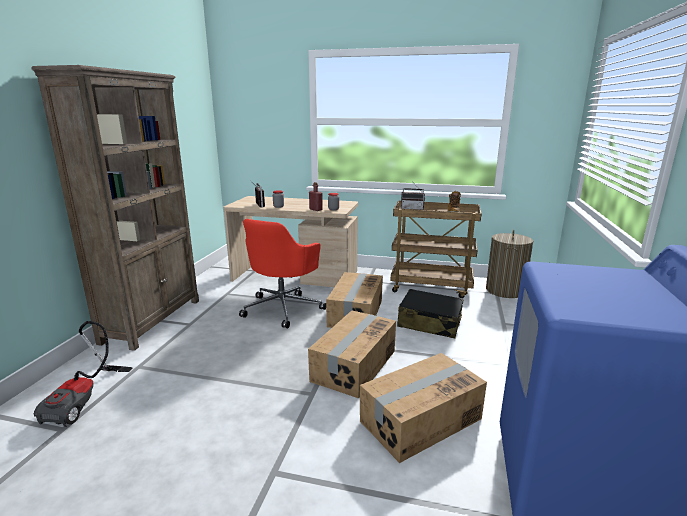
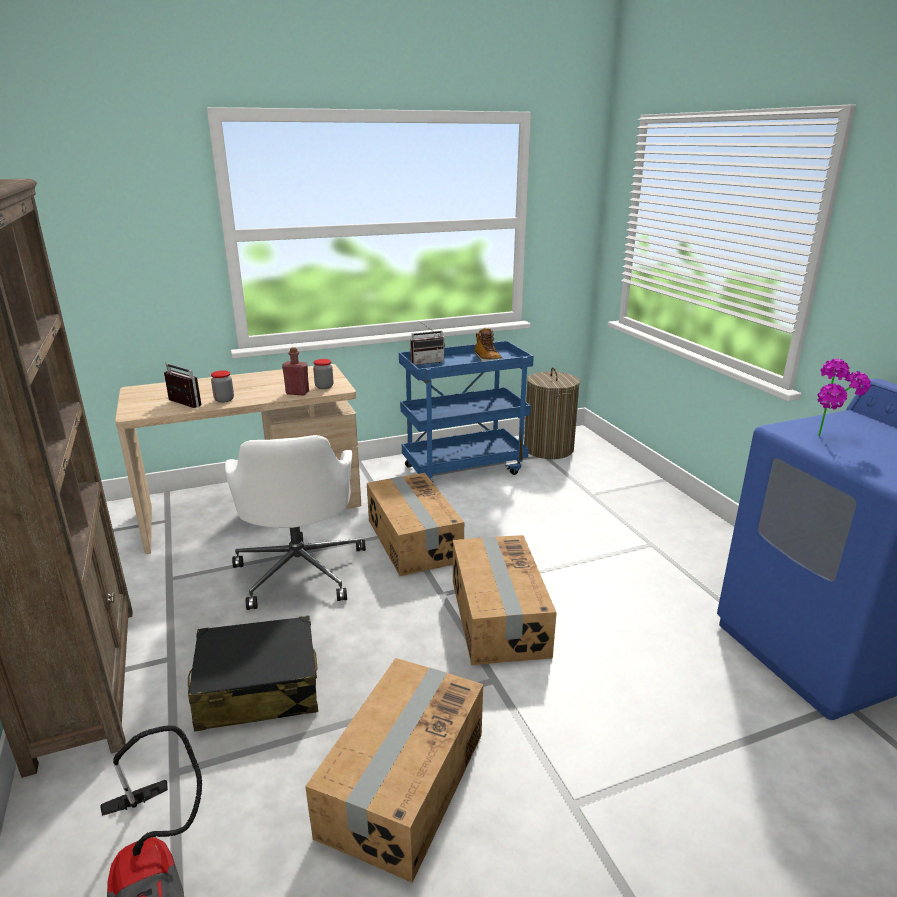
camera: 35 degrees left, 5 degrees up
red office chair [239,219,326,328] -> white office chair [225,435,366,610]
cardboard box [360,353,487,463] -> cardboard box moved to [305,658,483,883]
brown cart [390,200,481,298] -> blue cart [399,341,534,482]
black suitcase [397,289,464,338] -> black suitcase moved to [188,616,318,732]
none -> potted plant [817,359,871,436]

